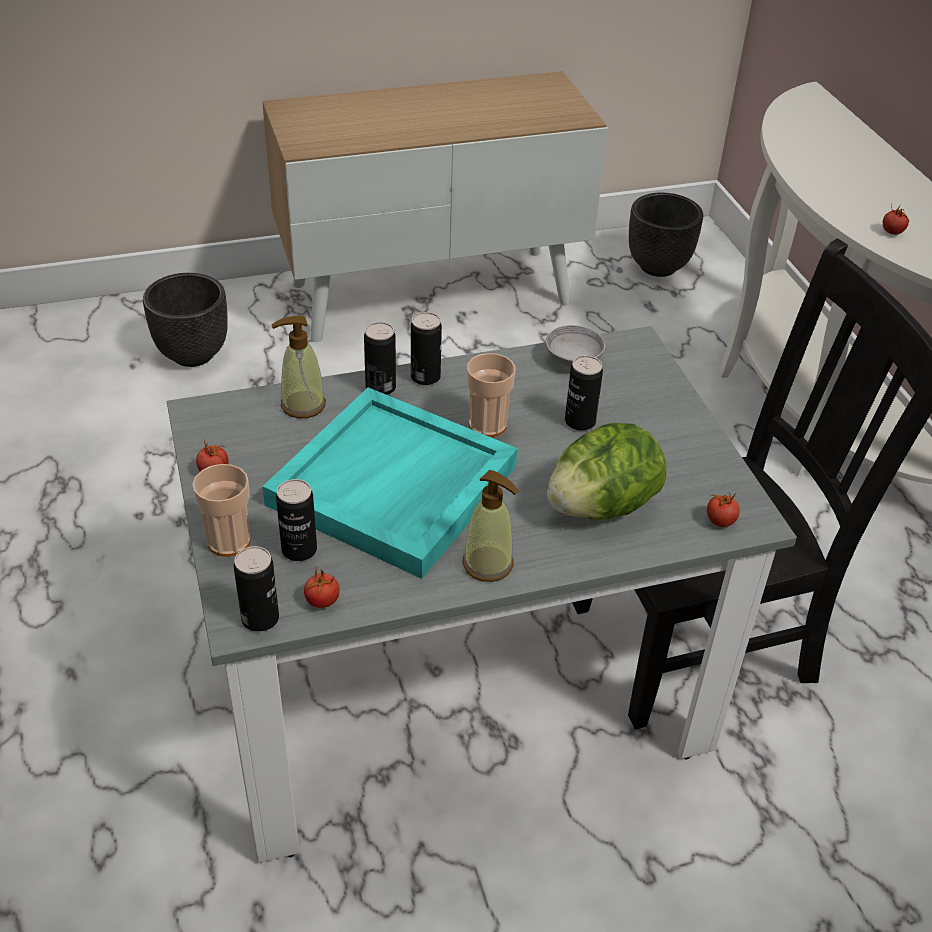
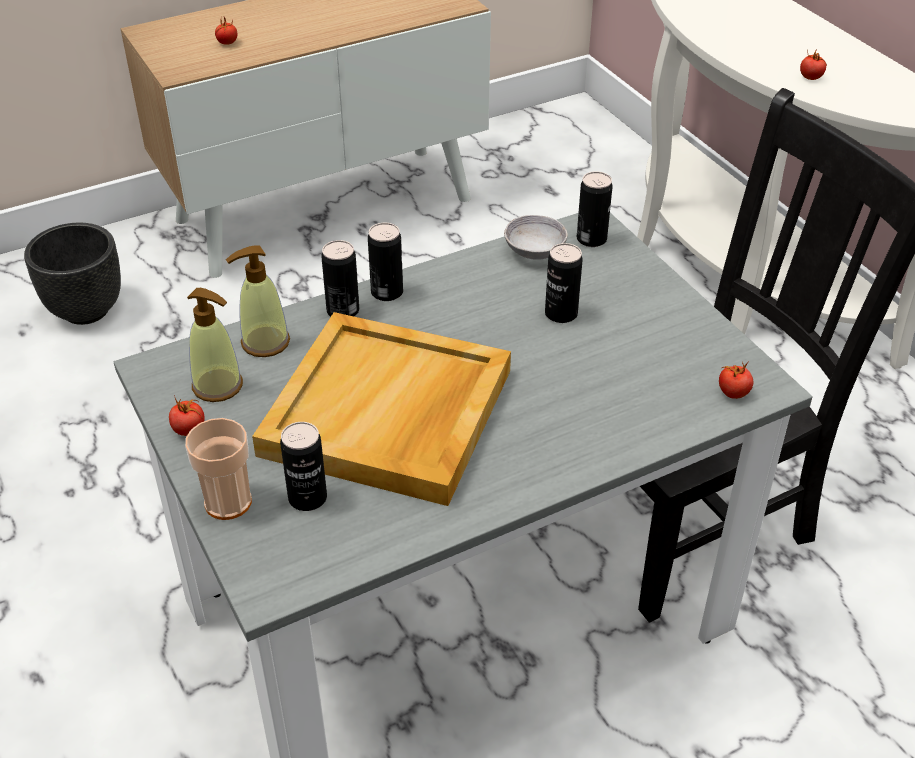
camera: 10 degrees left, 0 degrees up
can [234,546,279,632] -> can moved to [577,171,613,247]
turquoise tray [262,387,518,579] -> beige tray [252,312,511,506]
tomato [304,566,340,608] -> tomato moved to [215,17,237,45]
soap dispenser [462,470,519,582] -> soap dispenser moved to [187,288,243,402]
cup [467,353,515,437] -> none
lettuce [547,423,666,520] -> none
black planter [629,193,703,277] -> none

